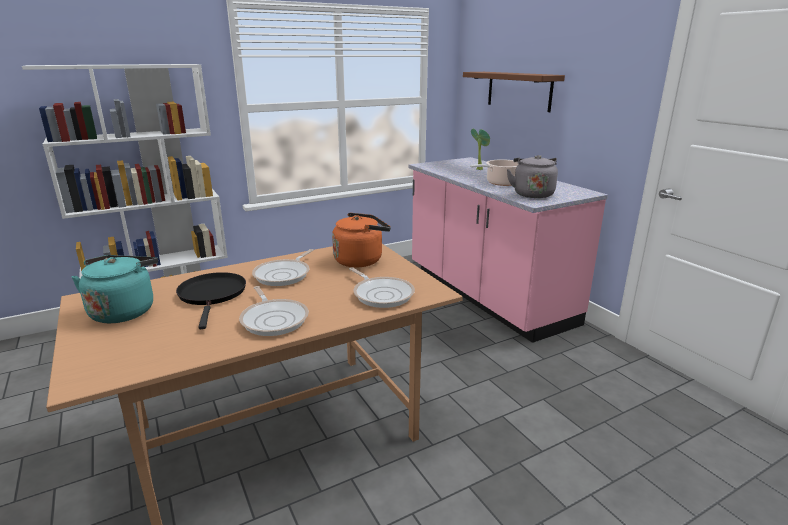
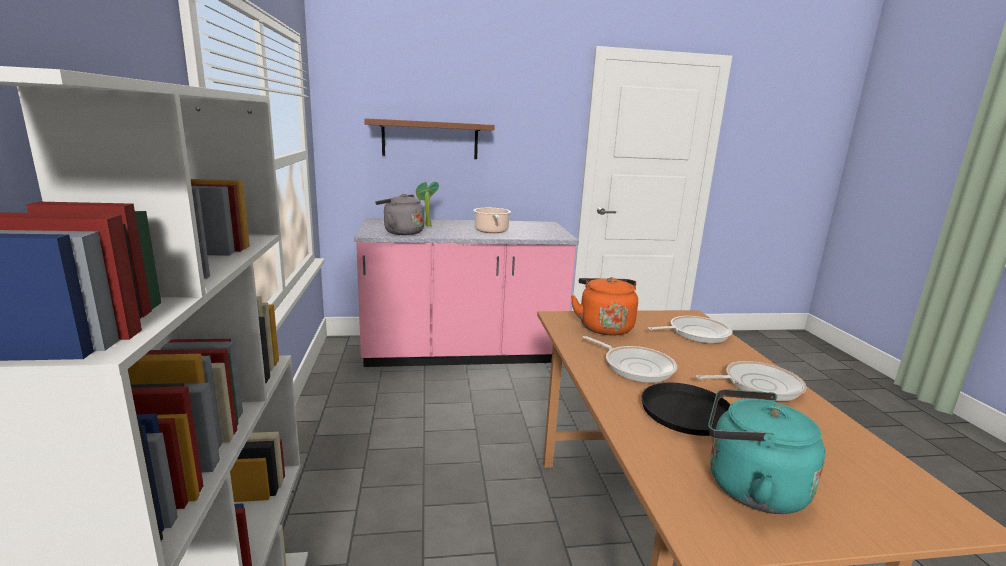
camera: 70 degrees left, 5 degrees down
grey kettle [507,155,558,198] -> grey kettle moved to [375,194,424,235]

